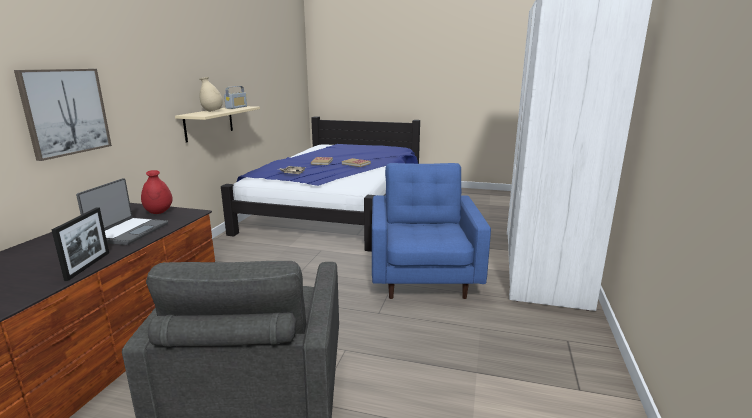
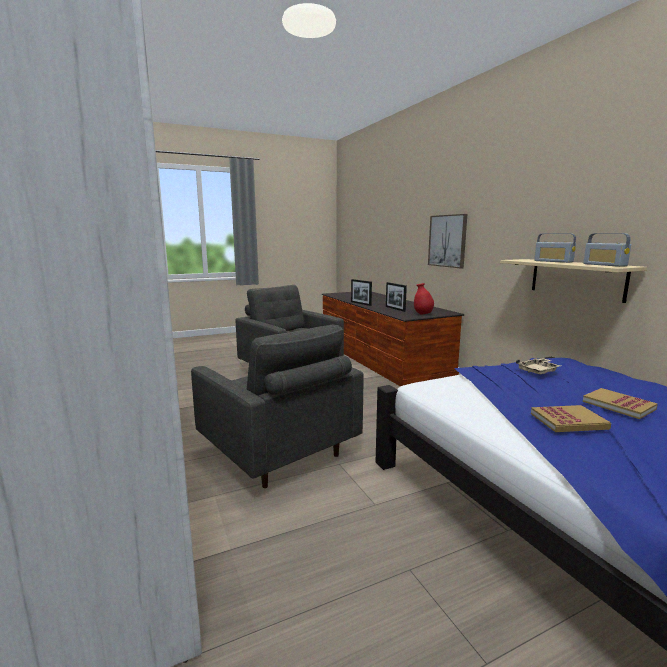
camera: 140 degrees right, 5 degrees down
laptop [76,178,168,245] -> picture frame [386,282,407,312]
beige vase [200,77,223,112] -> radio [534,233,576,263]
blue armchair [372,163,491,299] -> grey armchair [191,325,363,488]

